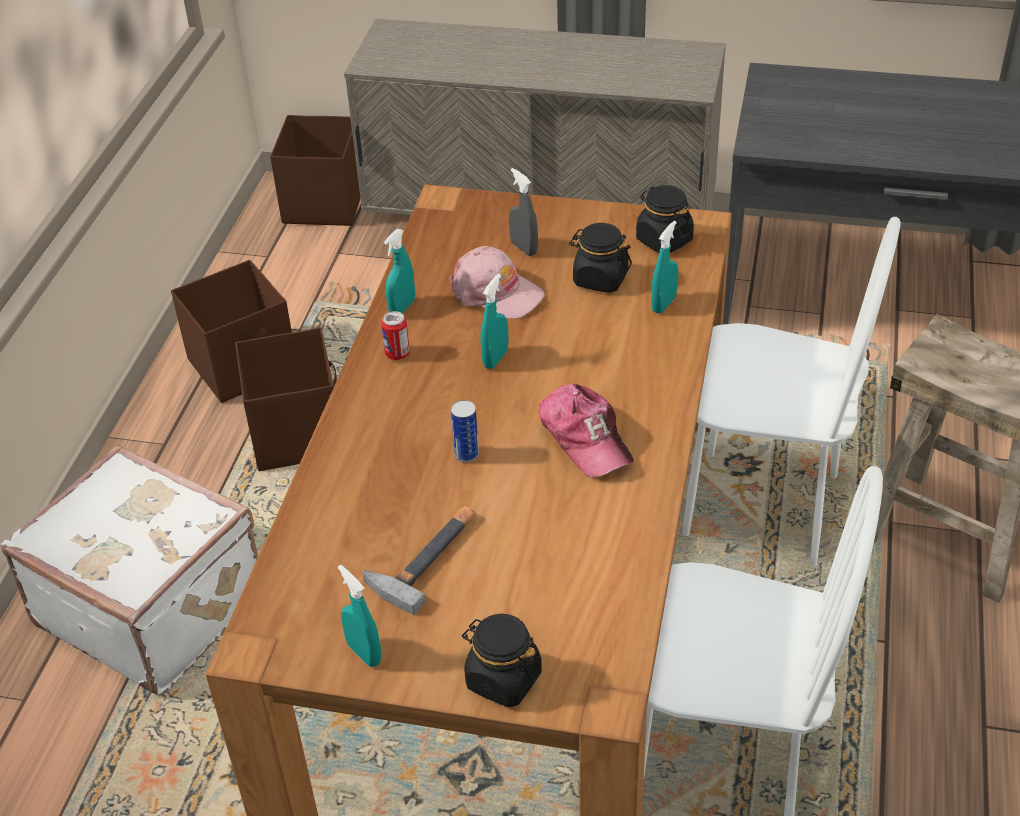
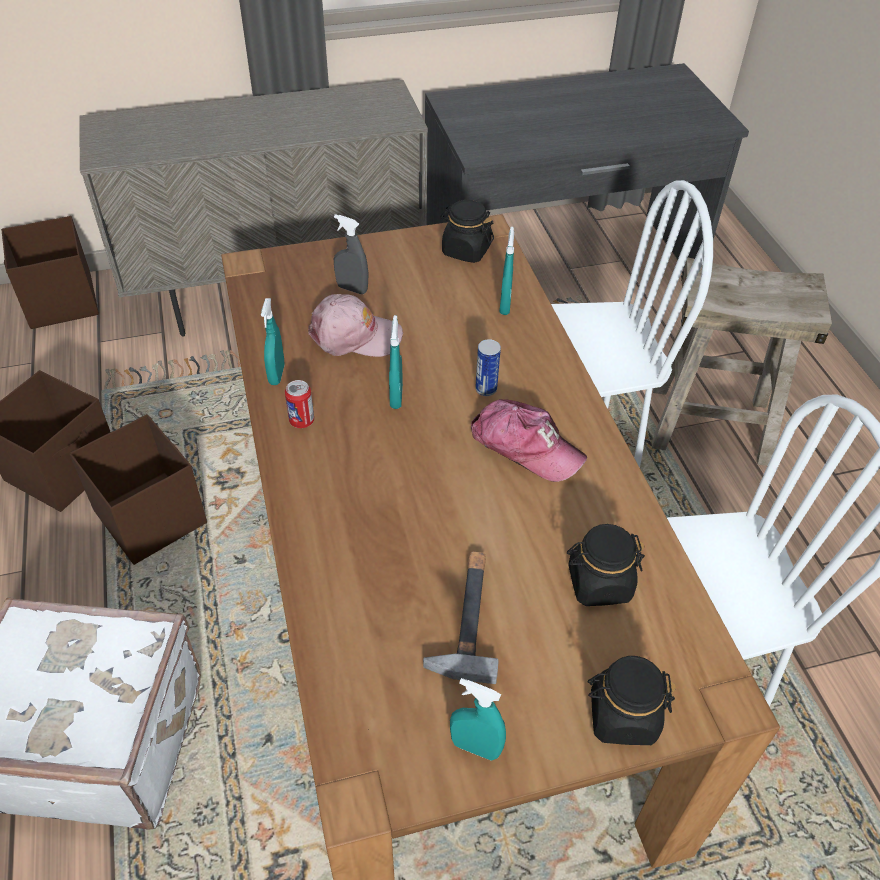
camera: 30 degrees left, 5 degrees up
can [451,400,479,463] -> can moved to [475,339,501,396]
black jar [569,223,632,293] -> black jar moved to [567,524,645,606]

